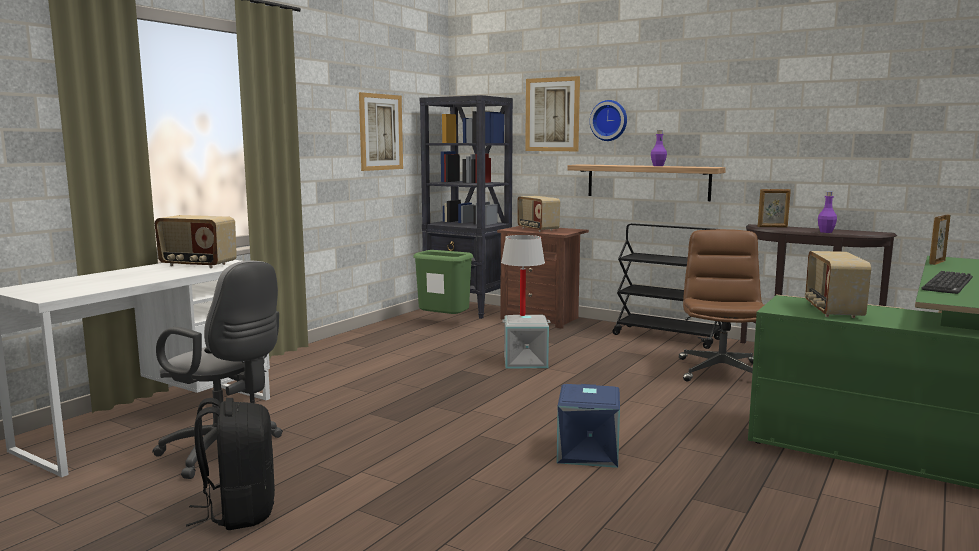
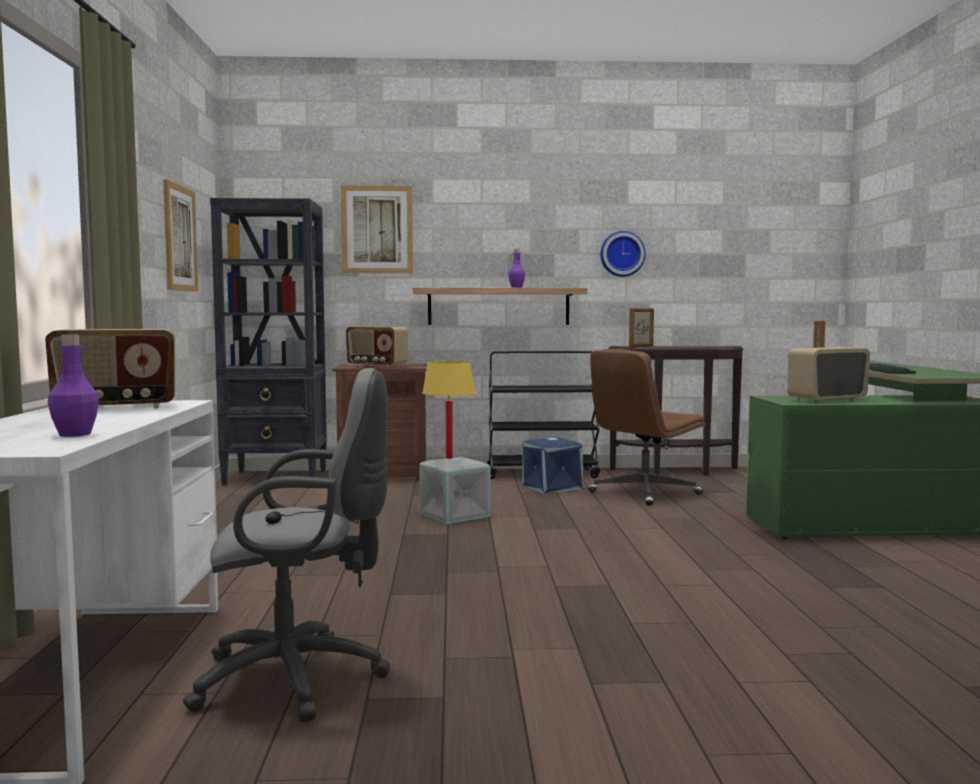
camera: 35 degrees left, 5 degrees down
black backpack [186,398,275,530] -> none
green trash can [413,250,473,314] -> none
white table lamp [501,235,545,316] -> yellow table lamp [422,361,476,459]
blue storage box [556,384,620,468] -> blue storage box moved to [522,437,583,494]
wall clock [590,100,627,141] -> wall clock moved to [600,231,645,277]
brown office chair [679,229,764,382] -> brown office chair turned 105 degrees counterclockwise [588,349,705,506]
radio [805,251,871,318] -> radio turned 90 degrees clockwise [788,347,870,402]
purple bottle [818,192,837,233] -> purple bottle moved to [48,335,99,437]

